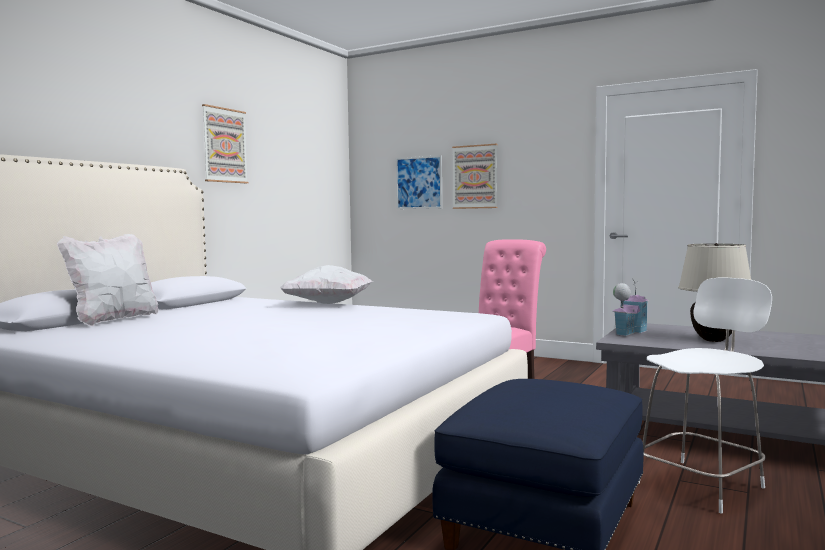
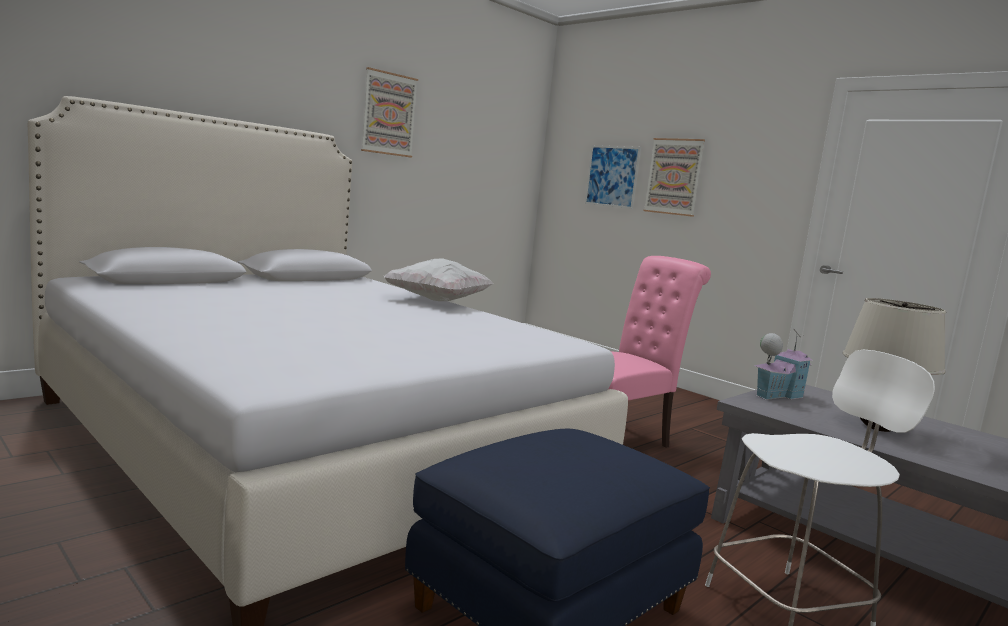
camera: 15 degrees right, 5 degrees up
white pillow [57,234,158,326] -> none

